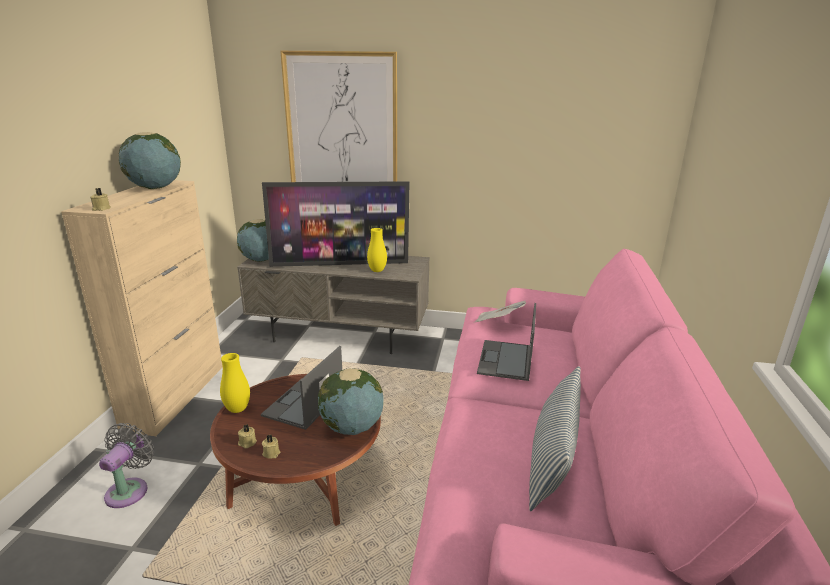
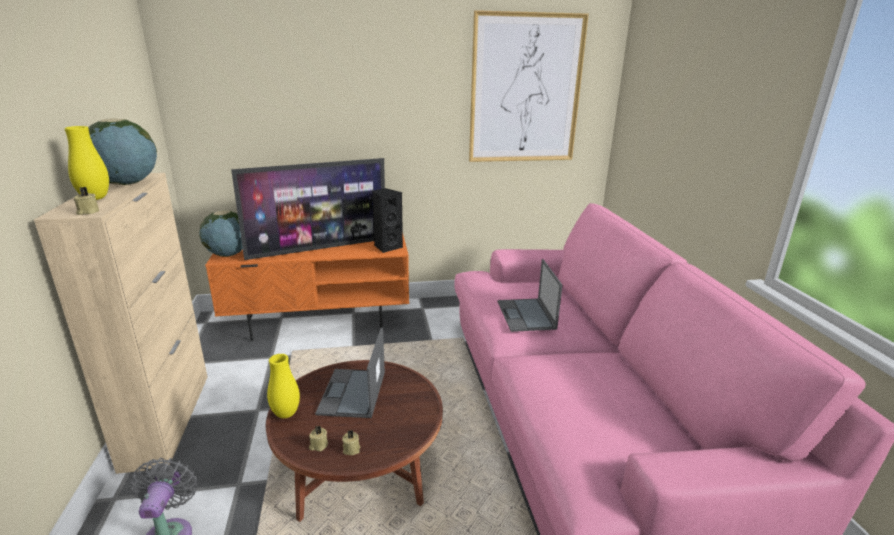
camera: 20 degrees left, 0 degrees up
grey tv stand [237,256,430,354] -> orange tv stand [205,236,409,341]
picture [280,51,397,182] -> picture moved to [469,10,589,162]
globe [318,368,384,435] -> none
yellow vase [367,228,387,272] -> yellow vase moved to [64,126,109,200]
newspaper [473,300,526,323] -> none
pillow [529,366,581,511] -> none
none -> black speaker [372,188,403,253]

